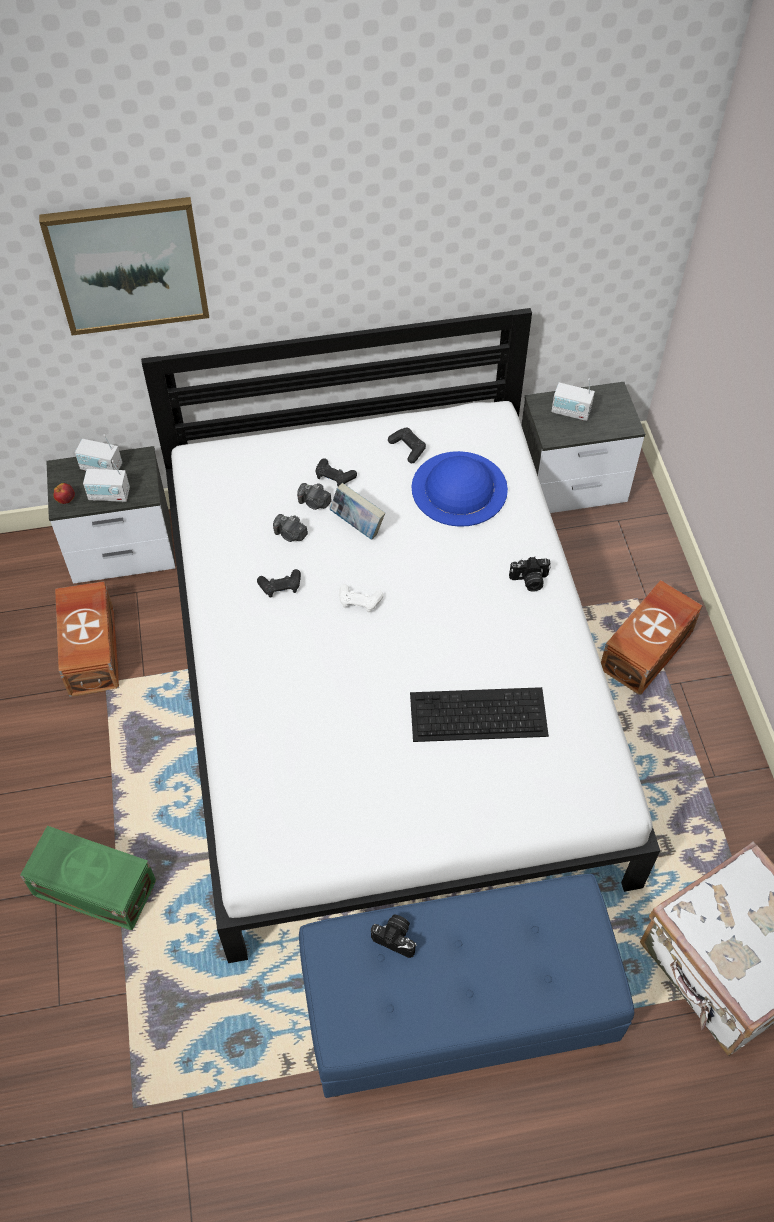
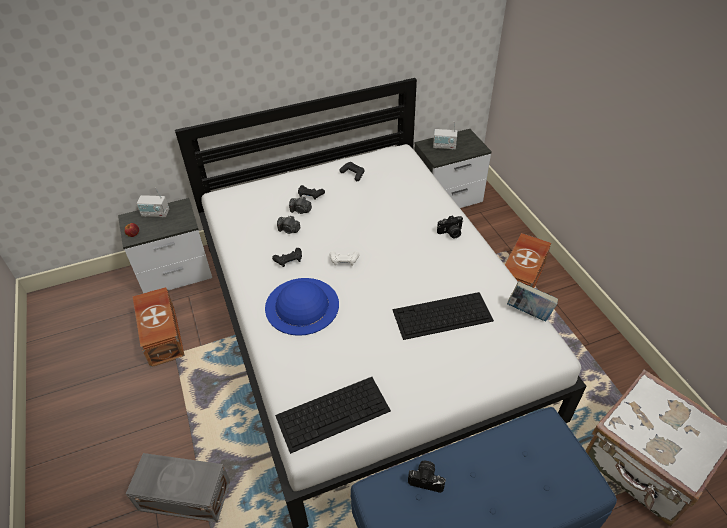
camera: 10 degrees left, 10 degrees down
green storage box [20,826,156,931] -> grey storage box [126,453,230,522]
picture [39,197,209,335] -> none
radio [83,460,130,502] -> none
book [329,483,385,540] -> book moved to [507,281,558,322]
blue hat [412,451,508,527] -> blue hat moved to [265,278,339,336]
none -> keyboard [275,377,391,454]

